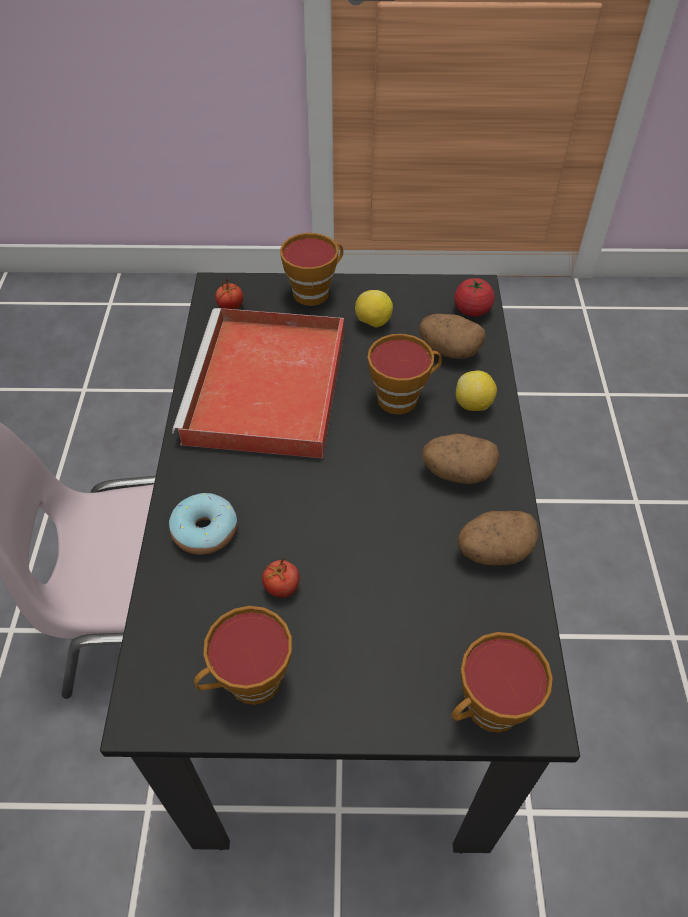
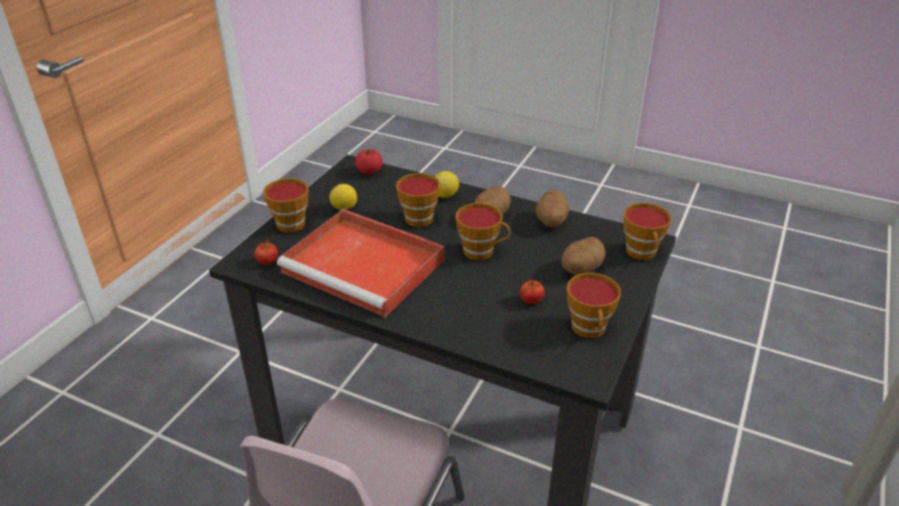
camera: 65 degrees left, 15 degrees down
donut [169,493,237,555] -> none
potato [419,314,485,359] -> potato moved to [561,237,606,275]
none -> cup [456,203,510,260]

